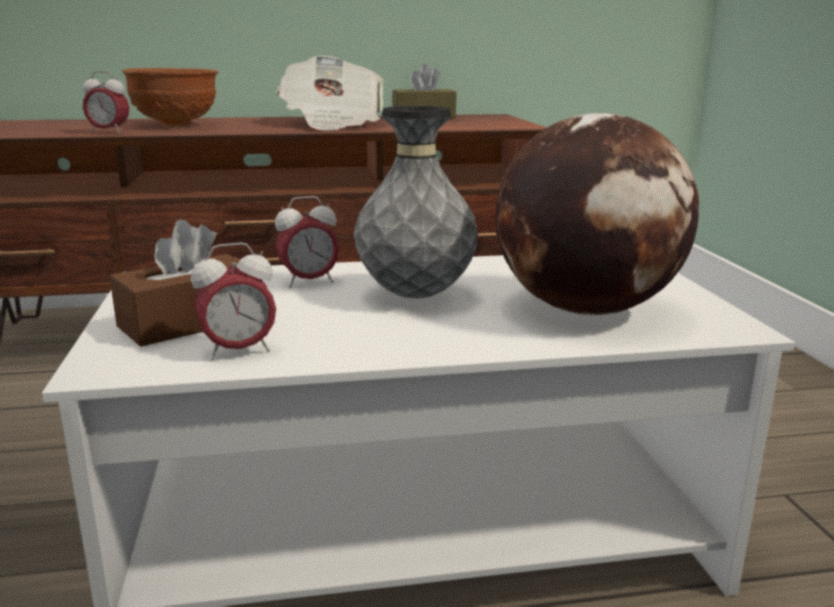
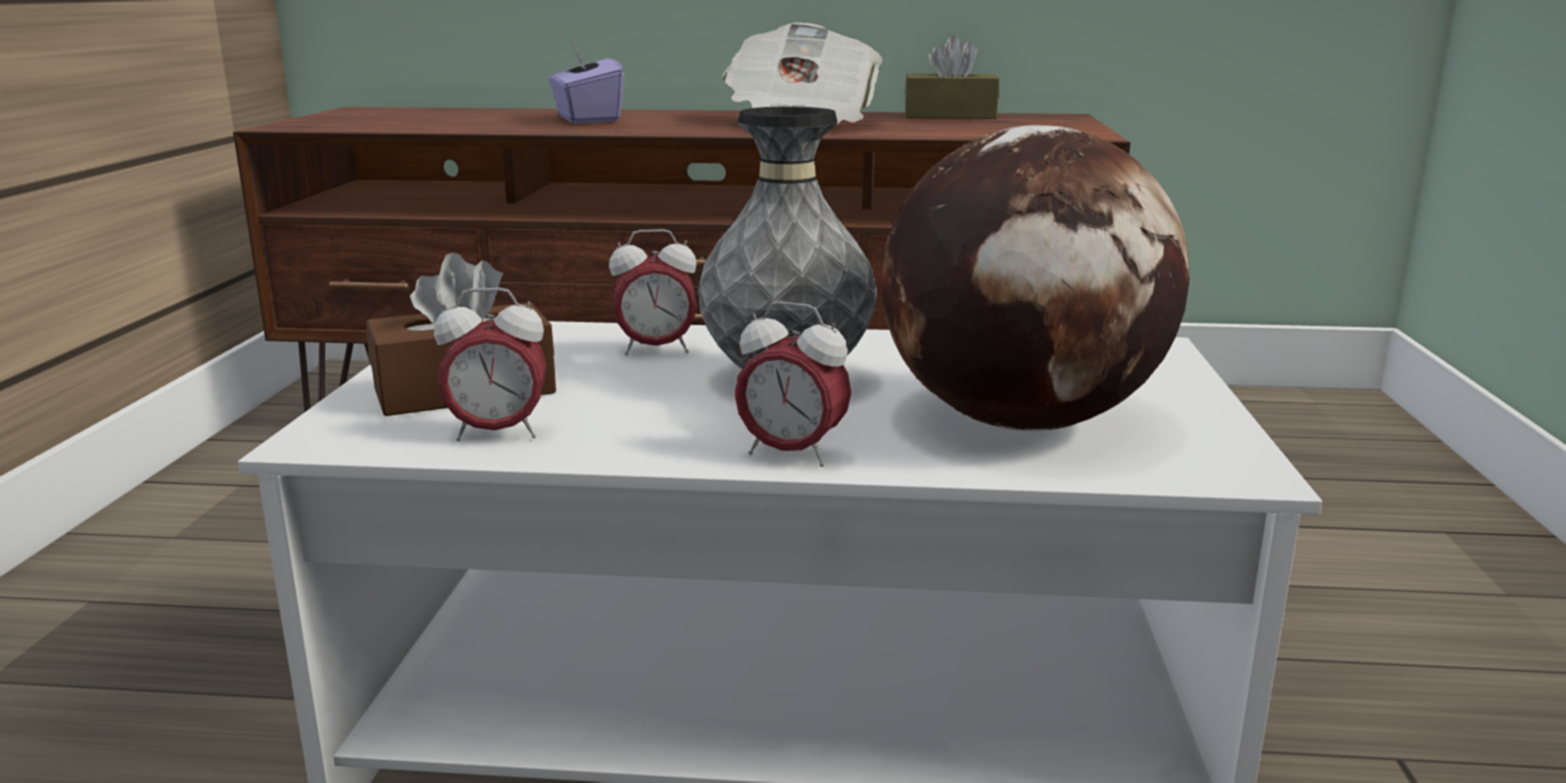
camera: 15 degrees right, 0 degrees up
alarm clock [83,71,129,134] -> alarm clock moved to [735,301,851,467]
brown bowl [122,68,218,126] -> purple tissue box [549,42,624,123]

